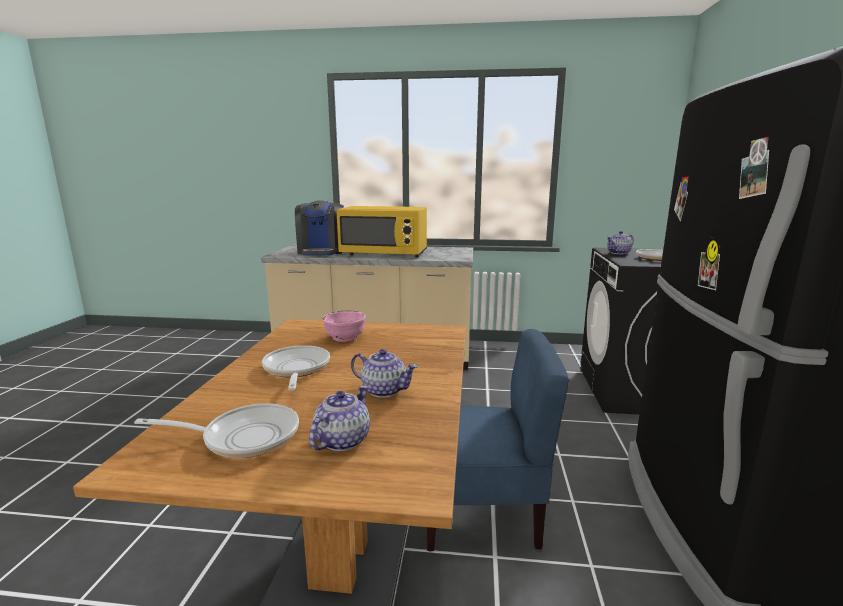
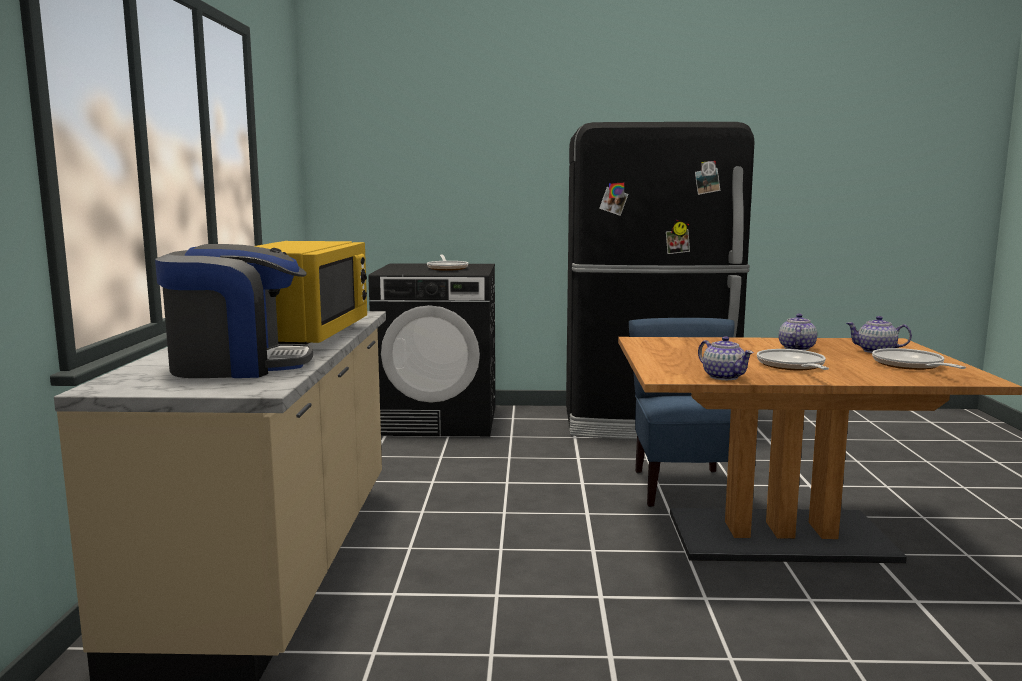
camera: 95 degrees left, 5 degrees down
frying pan [262,345,330,391] -> frying pan turned 105 degrees clockwise [757,349,829,370]
pink bowl [323,311,366,342] -> none
teapot [607,231,634,254] -> teapot moved to [698,336,754,380]

